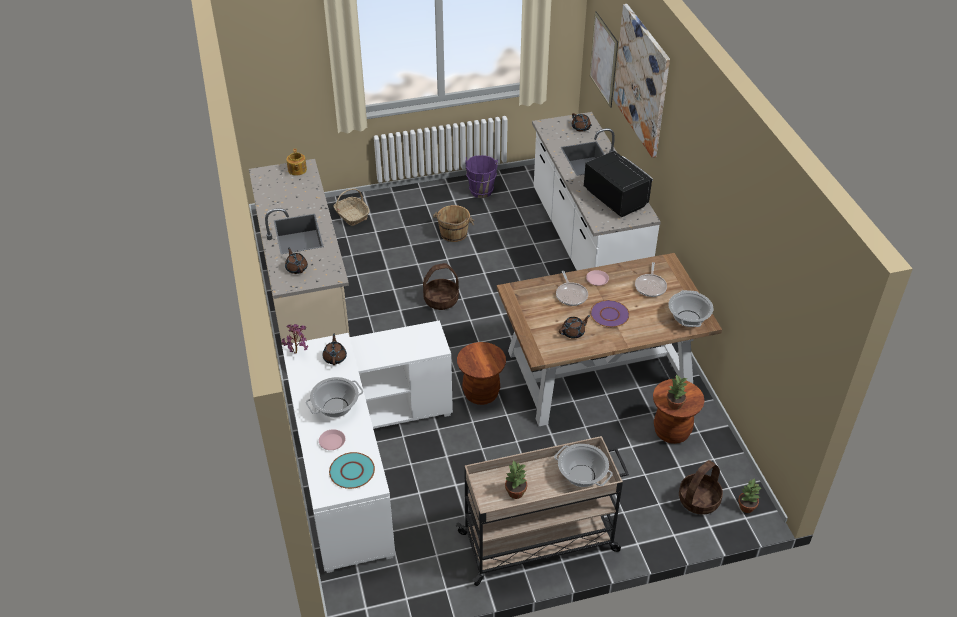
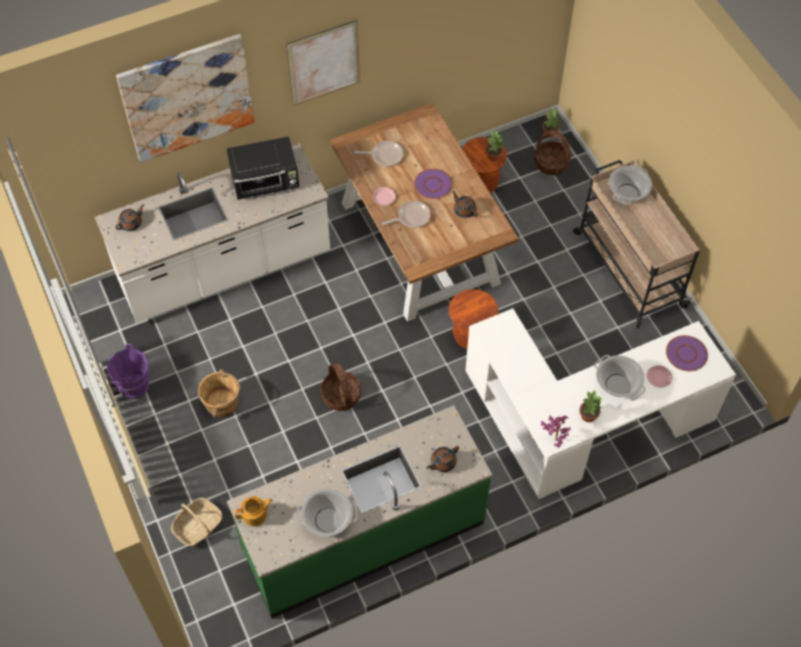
camera: 100 degrees left, 15 degrees up
beige counter [249,159,350,345] -> green counter [227,405,492,618]
brown teapot [323,334,347,365] -> none
turquoise plate [329,452,375,489] -> purple plate [666,335,708,371]
potted plant [505,461,527,499] -> potted plant moved to [579,391,602,422]
black microwave [584,151,653,217] -> black microwave turned 150 degrees counterclockwise [227,136,299,200]
picture [590,11,618,108] -> picture moved to [286,20,360,106]
cooking pot [668,290,714,327] -> cooking pot moved to [297,489,358,537]

